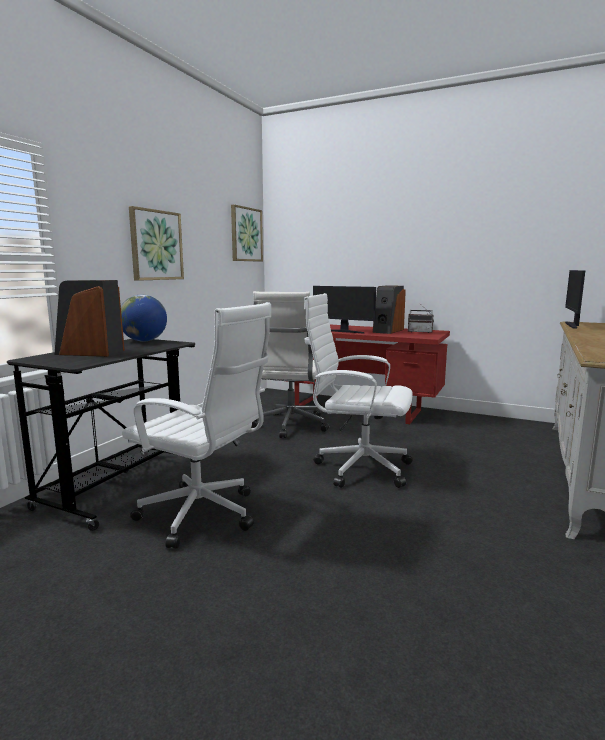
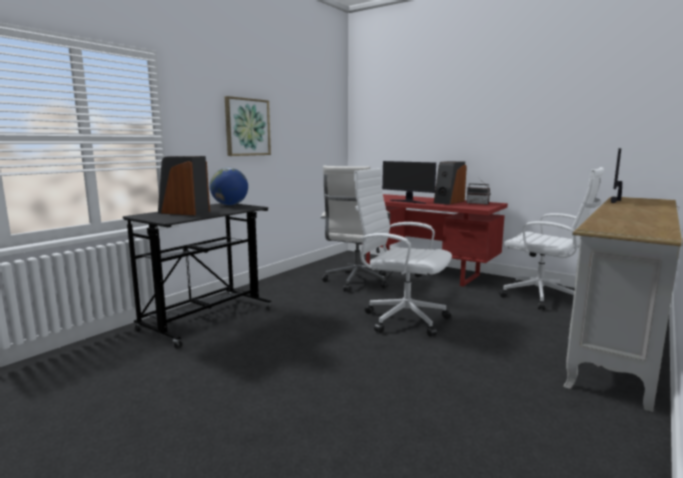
camera: 10 degrees right, 0 degrees up
white office chair [122,302,271,549] -> white office chair moved to [498,167,604,310]
picture [231,204,263,262] -> none

